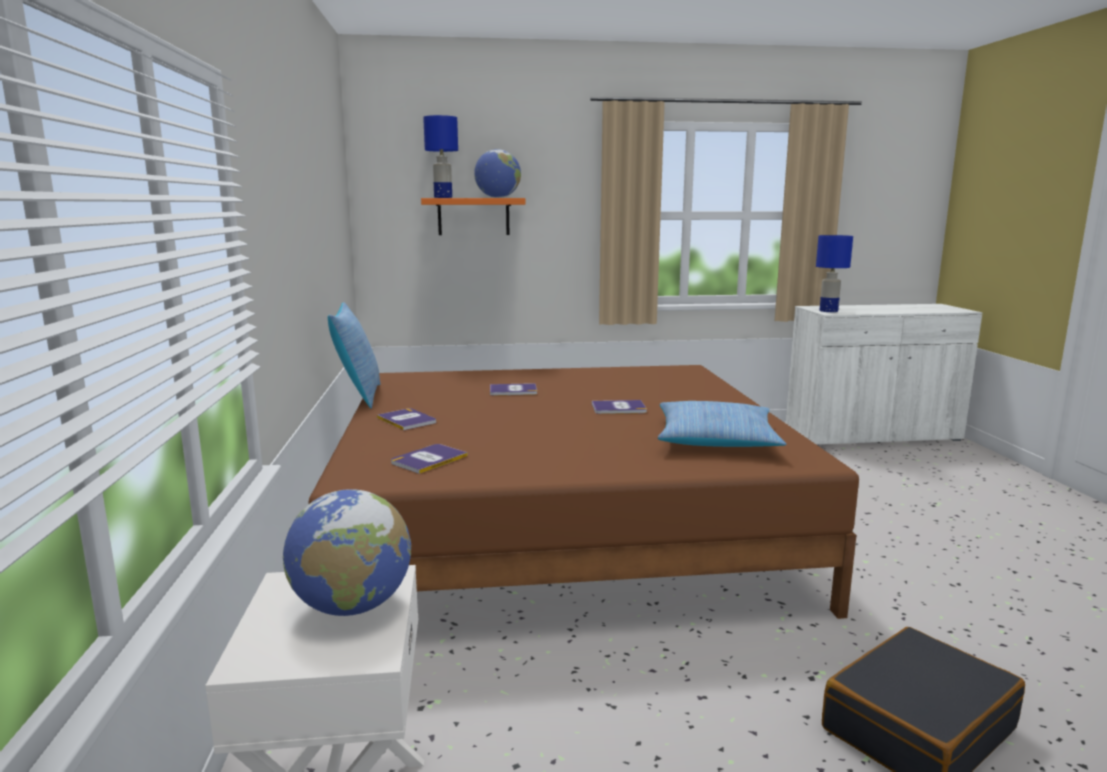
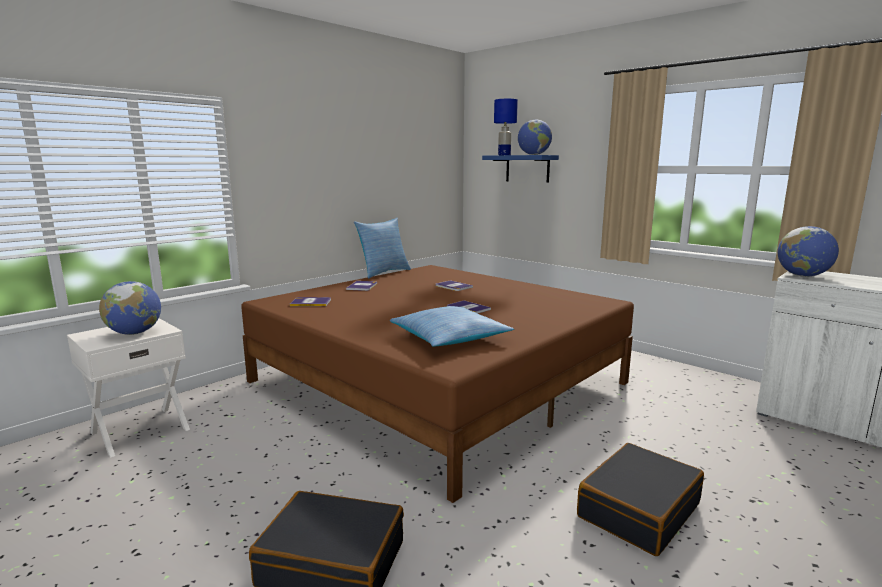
camera: 50 degrees right, 0 degrees up
orange shelf [421,198,525,235] -> blue shelf [482,155,559,183]
blue table lamp [816,235,853,312] -> globe [778,226,839,277]
none -> black suitcase [577,443,704,556]

